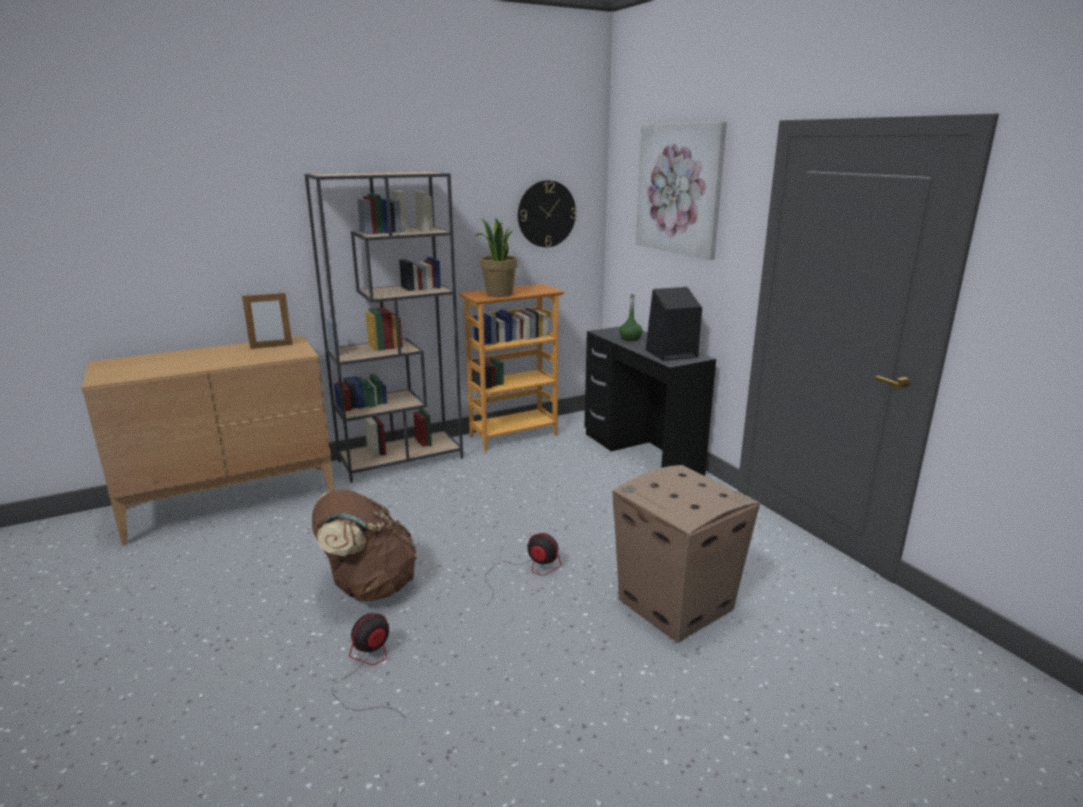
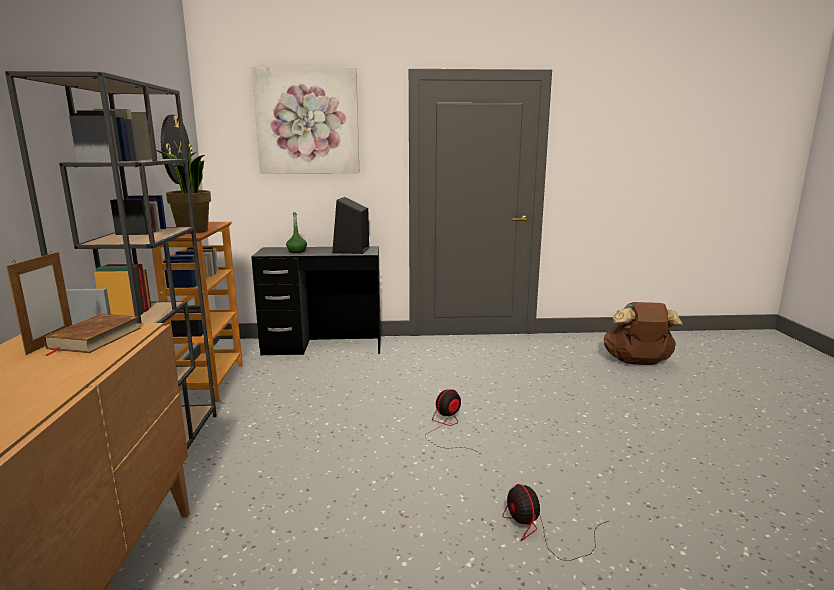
camera: 65 degrees left, 5 degrees down
brown backpack [312,490,417,601] -> brown backpack moved to [604,302,683,365]
cardboard box [612,465,760,642] -> none
none -> brown book [44,314,141,356]

